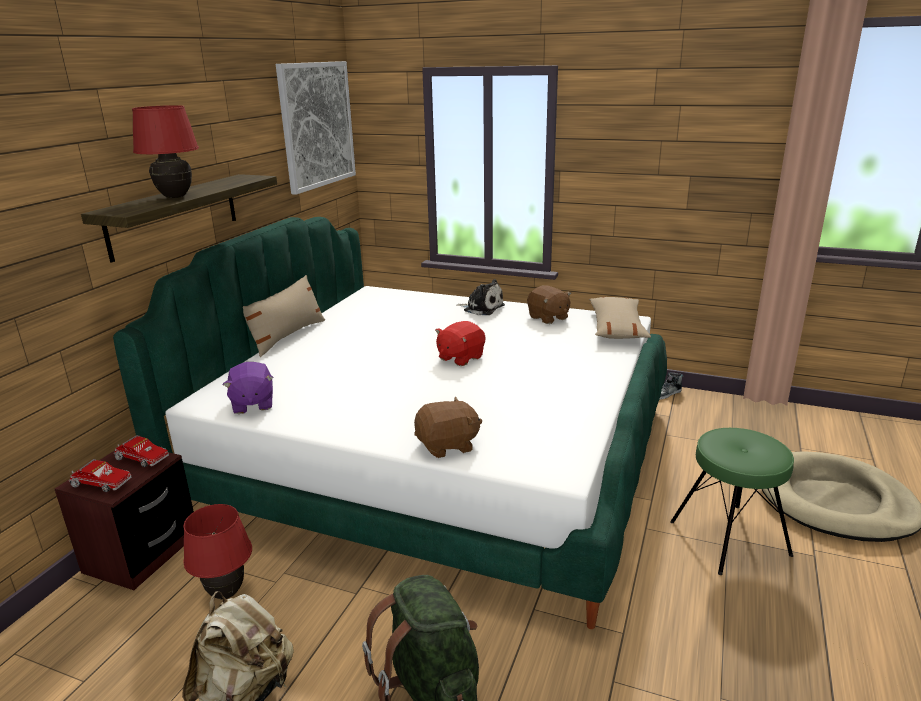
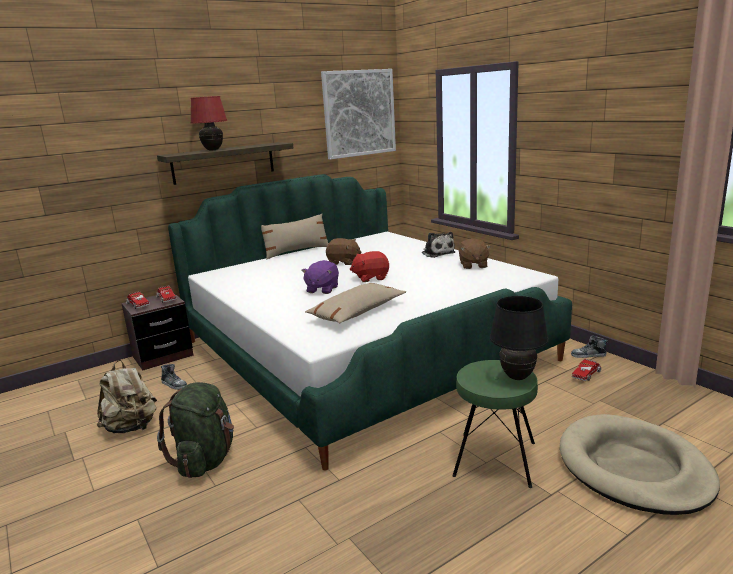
camera: 35 degrees right, 5 degrees down
red table lamp [183,504,252,599] -> shoe [161,364,187,390]
purple plush toy [223,362,274,414] -> purple plush toy moved to [301,260,339,294]
brown plush toy [414,397,482,458] -> brown plush toy moved to [326,238,362,265]
beige pillow [589,297,651,339] -> beige pillow moved to [305,283,406,323]
none -> black table lamp [490,296,548,380]
none -> toy truck [571,359,601,381]

